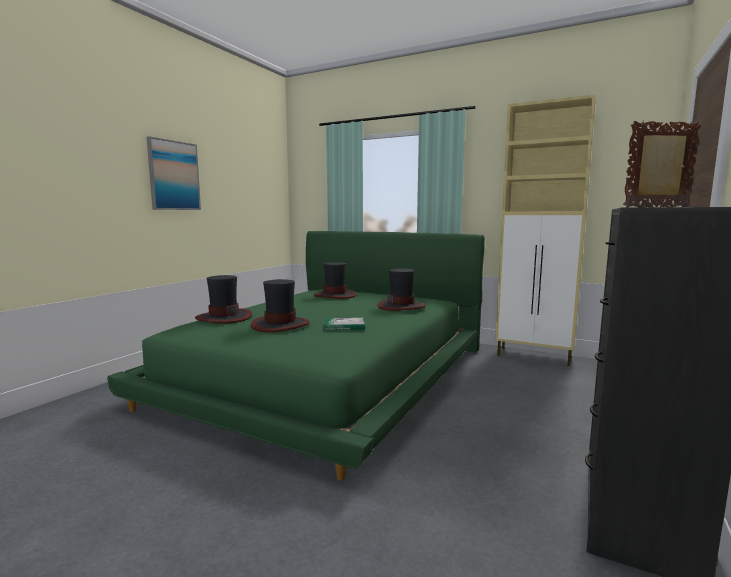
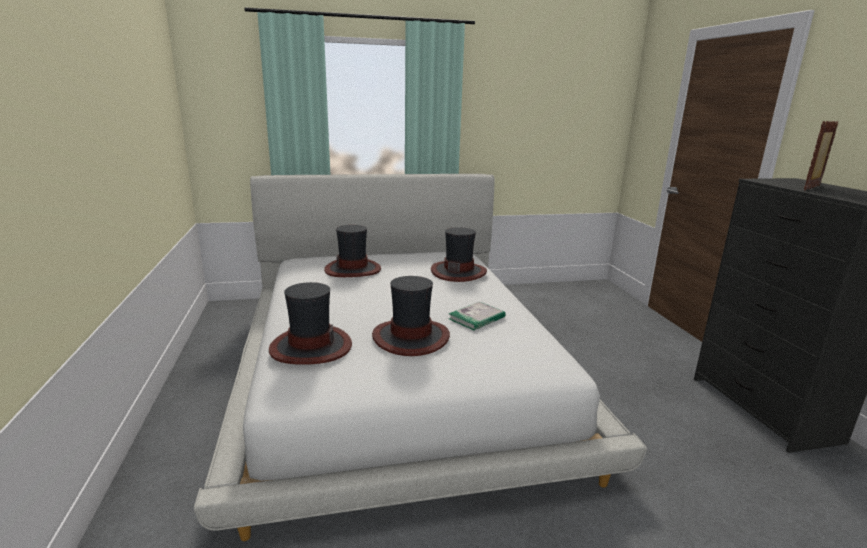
camera: 40 degrees left, 10 degrees up
green bed [107,231,485,481] -> white bed [194,174,647,541]
picture [147,136,201,210] -> none
beige cabinet [495,94,596,366] -> none

